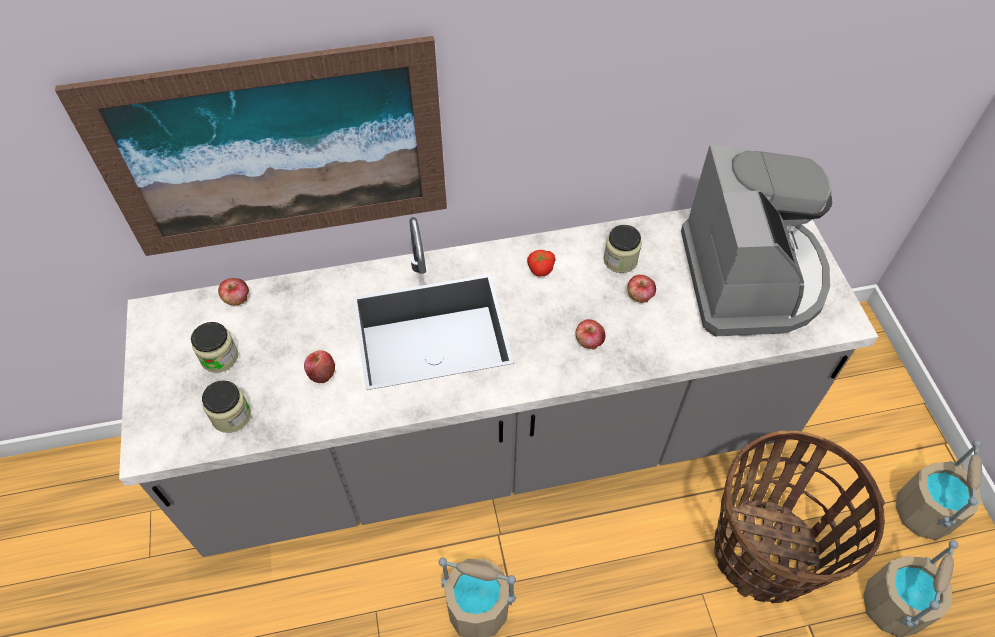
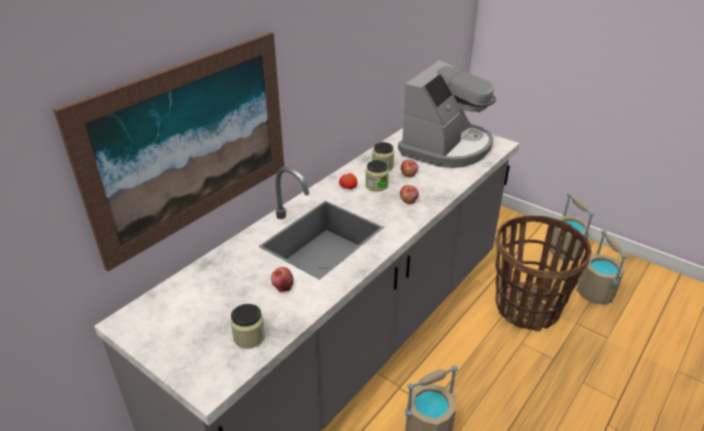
camera: 40 degrees left, 20 degrees down
jar [191,322,238,373] -> jar moved to [365,160,389,191]
apple [218,278,249,305] -> none
coffee machine [681,144,832,336] -> coffee machine turned 75 degrees clockwise [398,60,496,168]

